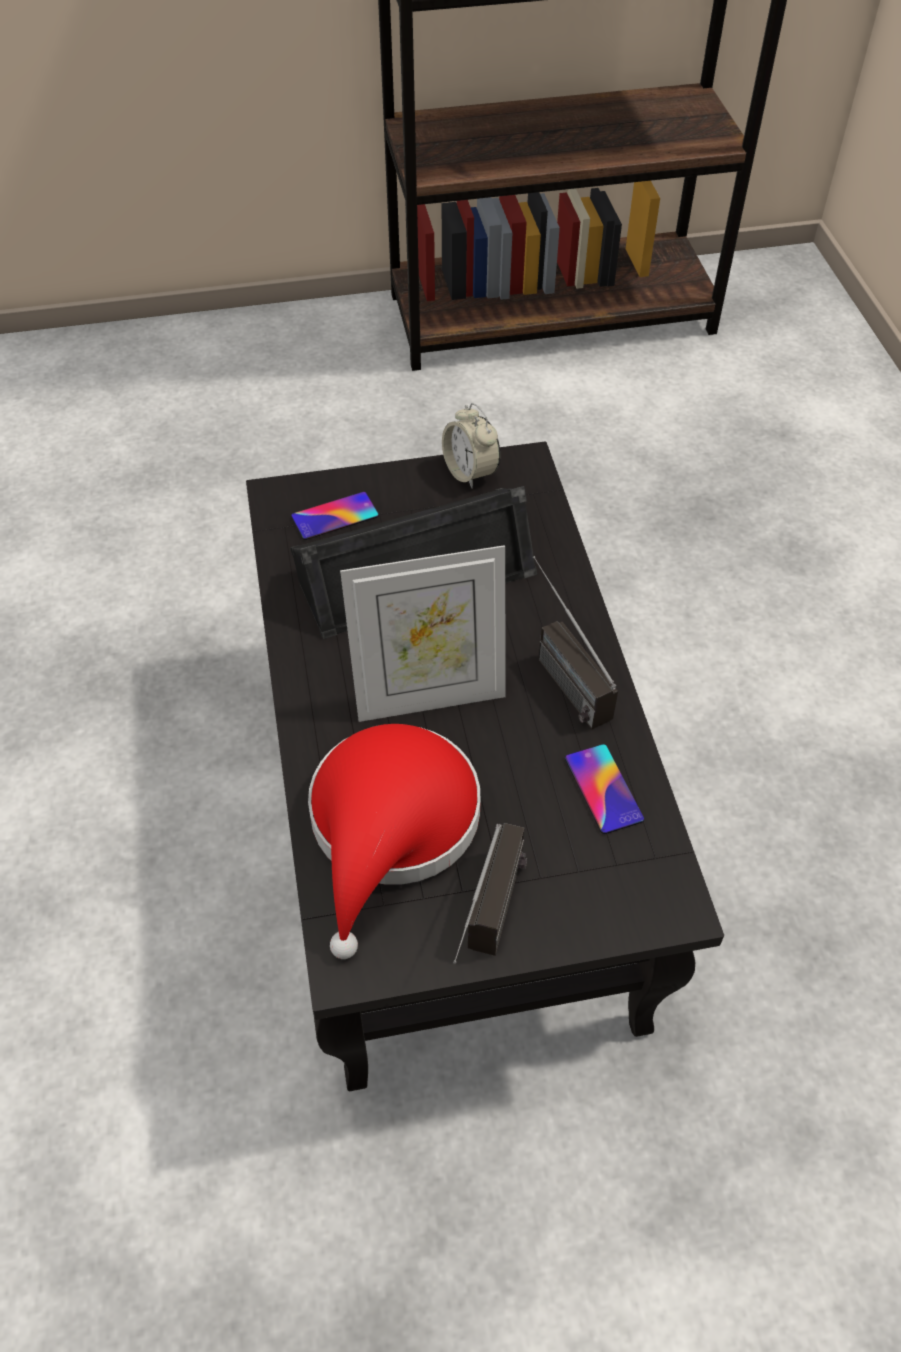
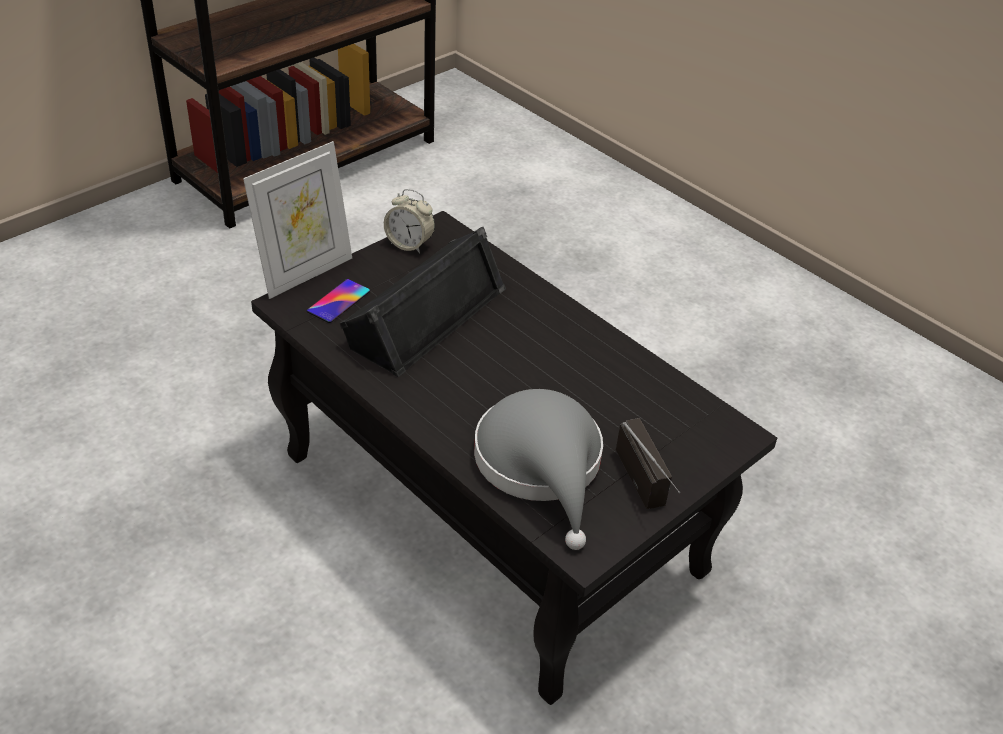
camera: 35 degrees left, 10 degrees down
red hat [308,724,481,959] -> grey hat [474,389,603,550]
picture frame [340,545,506,722] -> picture frame moved to [243,141,352,299]
radio [533,556,618,729] -> none
phone [565,744,644,834] -> none

